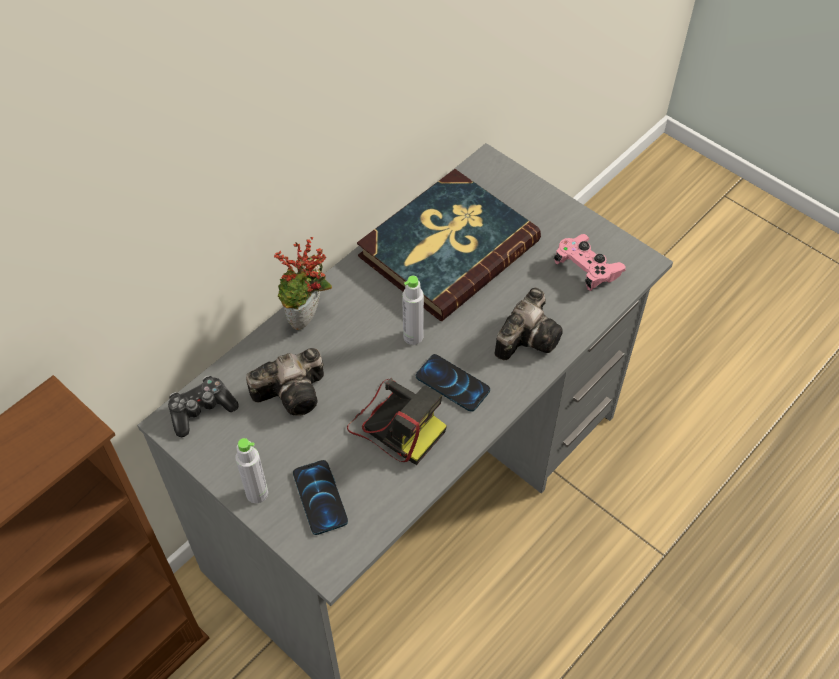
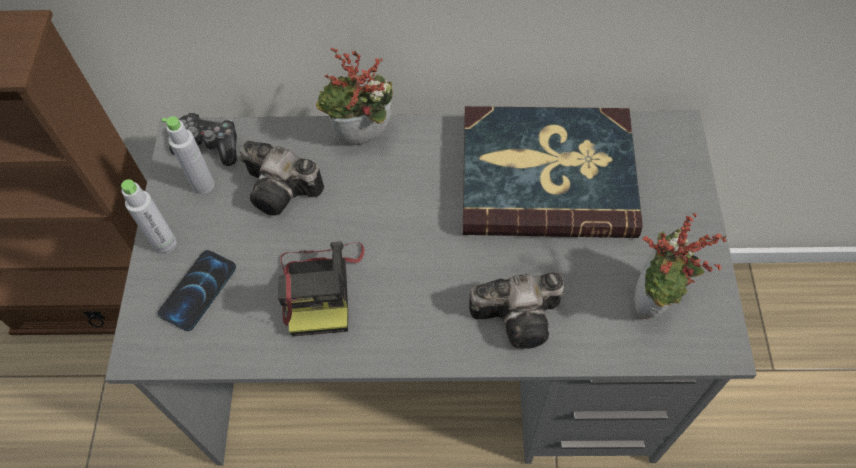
camera: 50 degrees right, 5 degrees up
grey bottle [402,276,424,345] -> grey bottle moved to [161,116,214,194]
phone [416,354,490,412] -> none
pink game controller [554,234,626,291] -> potted plant [634,213,727,320]

